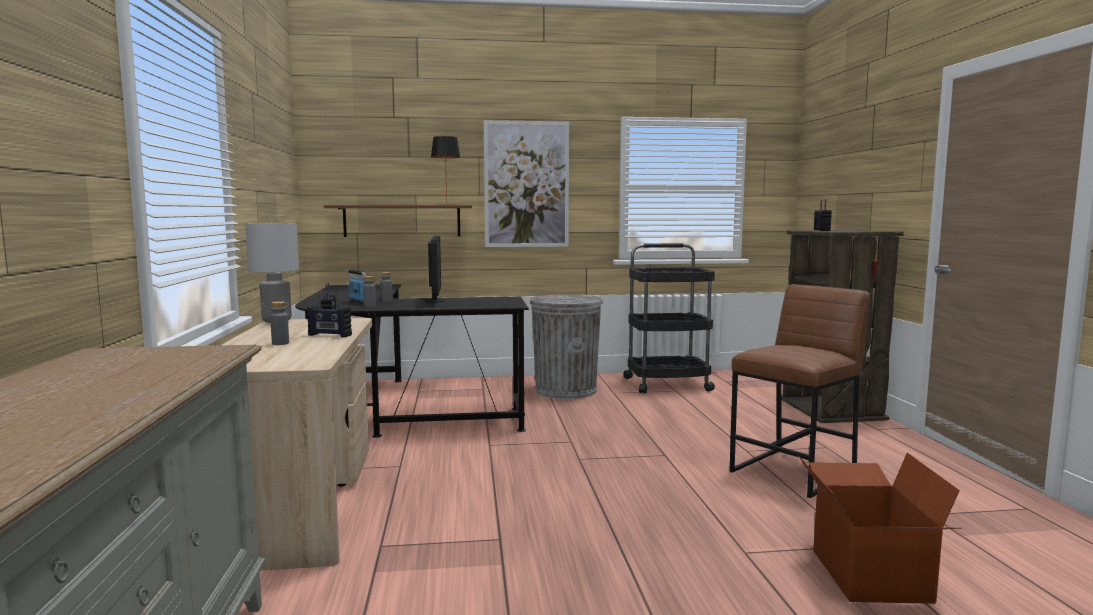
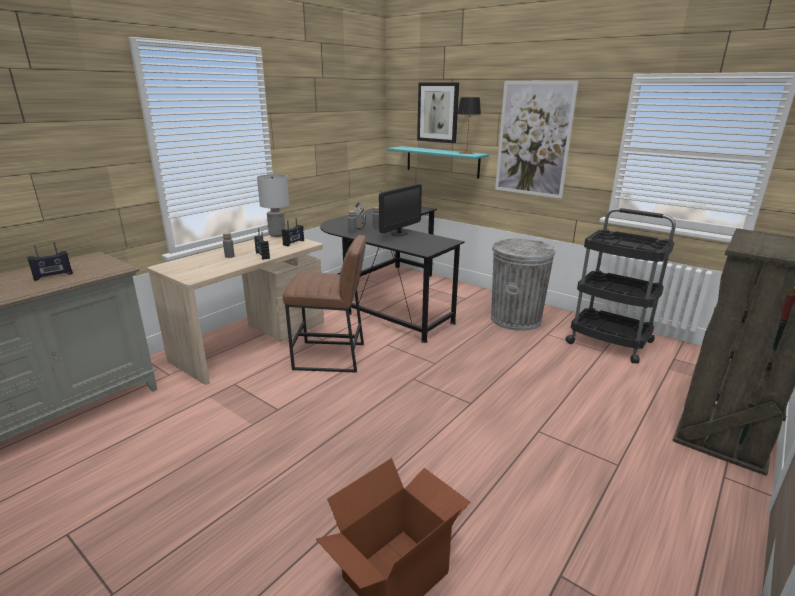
camera: 45 degrees right, 15 degrees up
brown shelf [324,205,472,237] -> turquoise shelf [387,146,489,179]
brown chair [730,284,870,498] -> brown chair moved to [283,235,366,373]
radio [814,199,832,231] -> radio moved to [27,242,73,281]
none -> picture [417,83,459,143]

